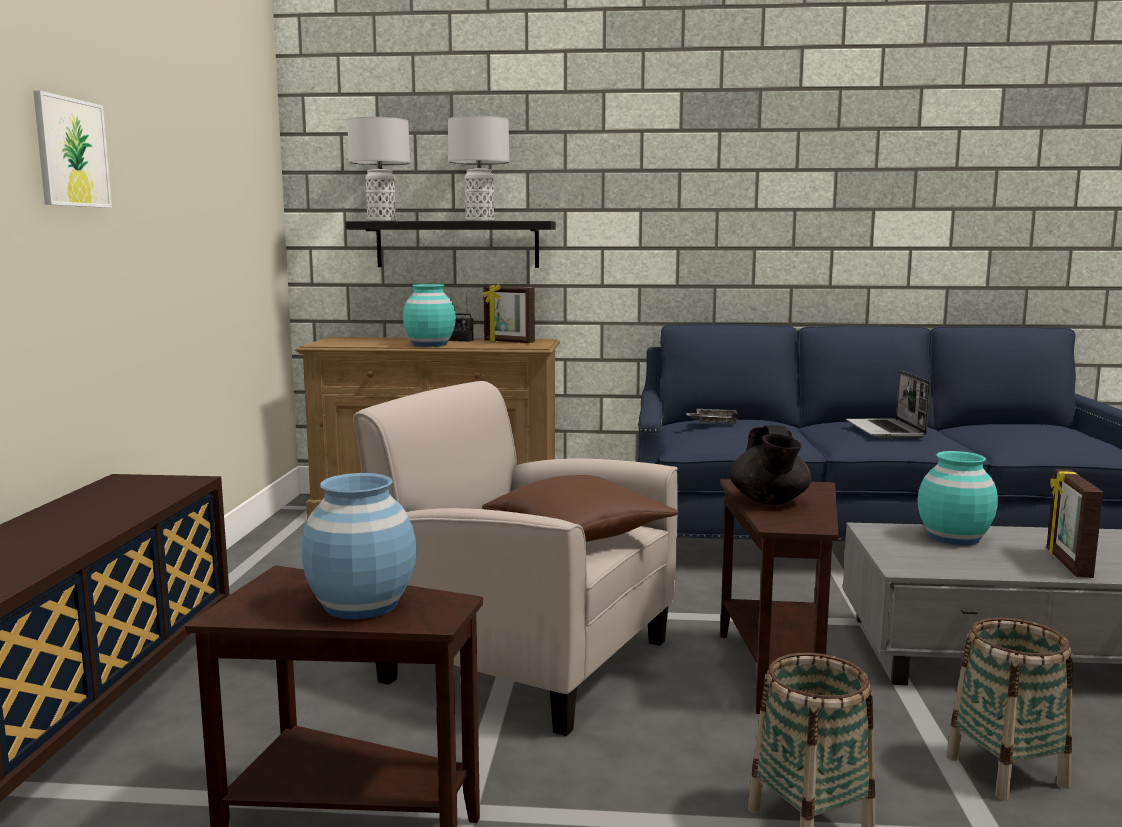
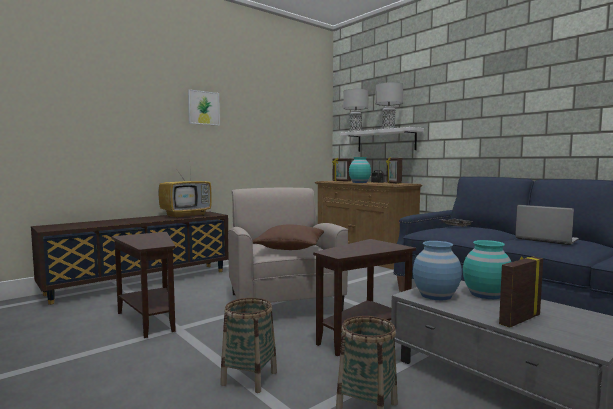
camera: 45 degrees right, 5 degrees down
blue vase [302,473,417,619] -> blue vase moved to [413,241,462,300]
black shelf [345,221,556,268] -> white shelf [340,127,424,152]
black teapot [730,425,811,505] -> none
laptop [846,370,930,438] -> laptop turned 90 degrees clockwise [515,205,579,245]
none -> television [159,164,212,218]
none -> picture frame [332,158,351,181]

